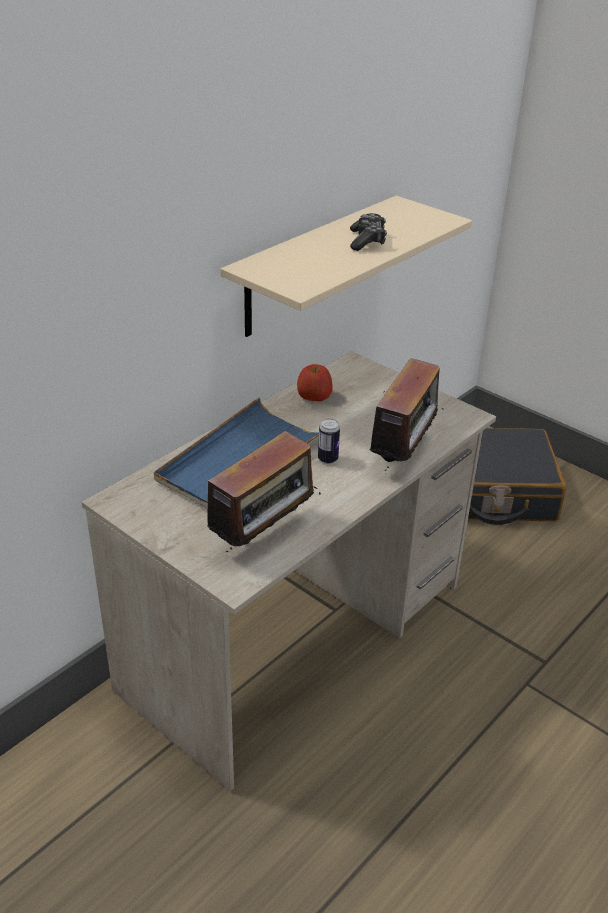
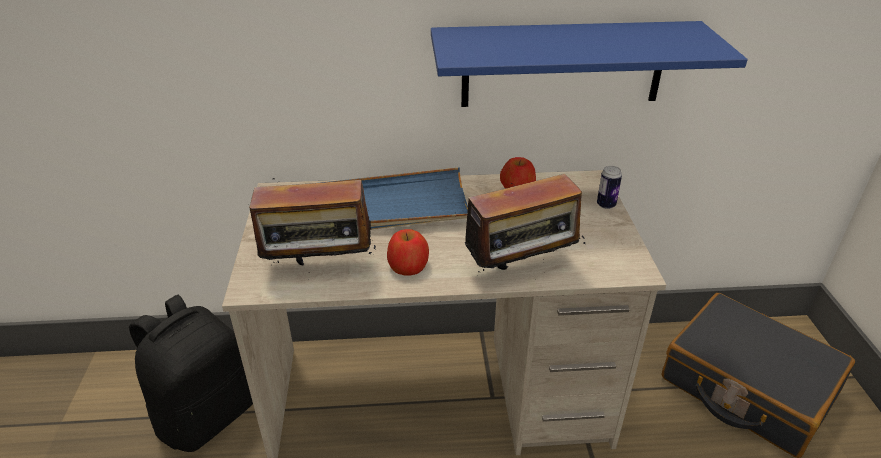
camera: 45 degrees right, 0 degrees up
beige shelf [220,196,472,337] -> blue shelf [431,21,748,107]
can [318,419,340,464] -> can moved to [597,166,622,209]
game controller [350,213,387,251] -> none
none -> black backpack [129,295,253,452]
none -> apple [387,229,429,275]

